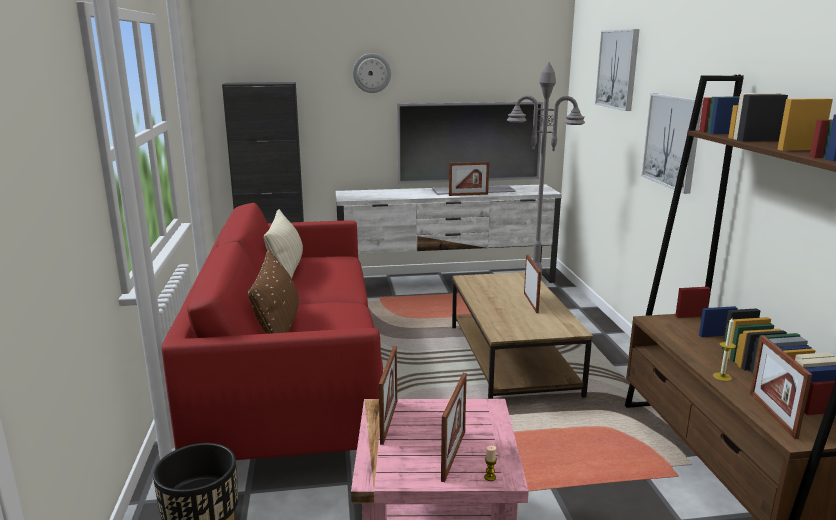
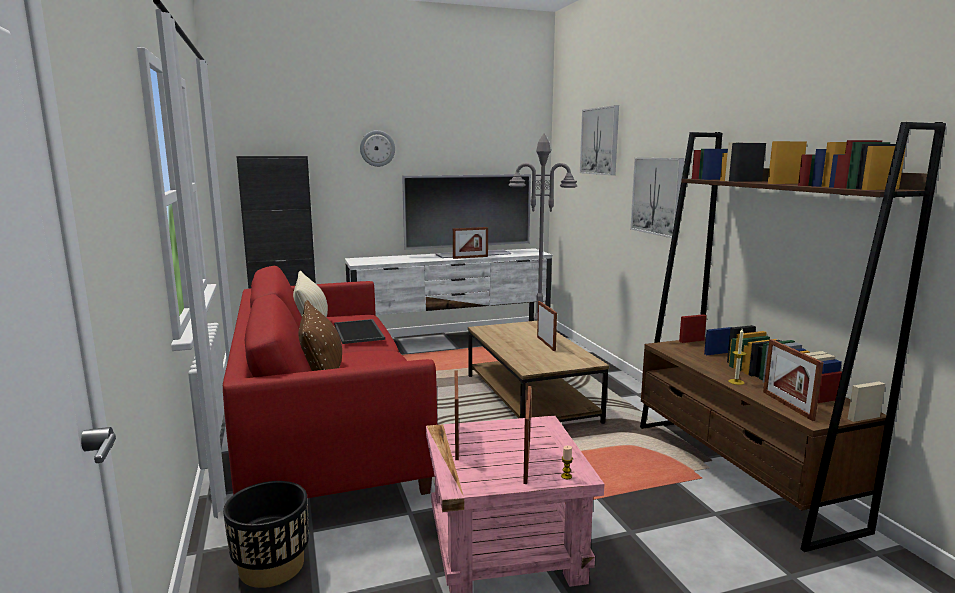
camera: 10 degrees left, 5 degrees down
none -> tray [334,319,385,344]

